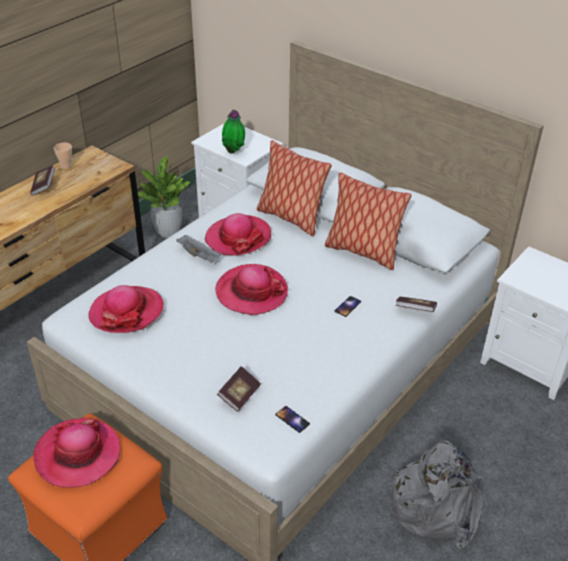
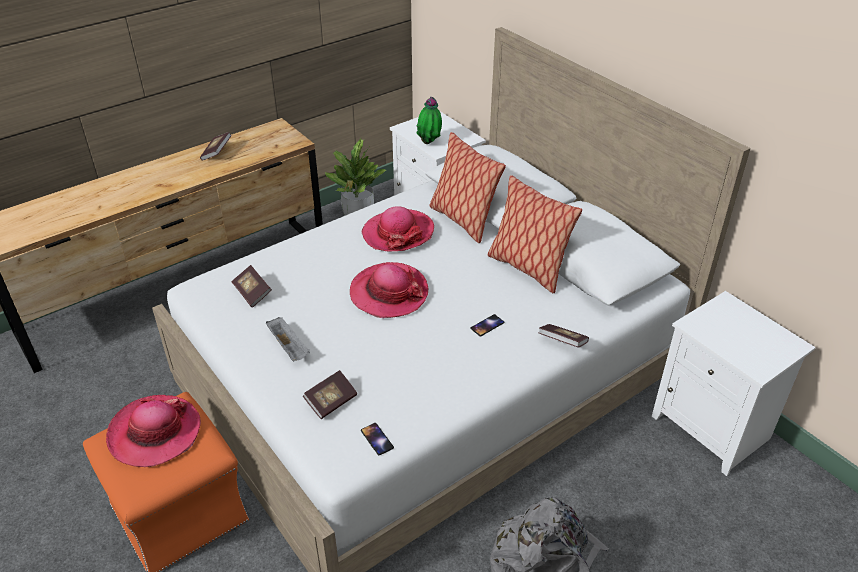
camera: 15 degrees right, 0 degrees up
cup [54,143,72,169] -> none
hat [88,285,164,333] -> book [231,265,272,308]
grey tray [176,235,221,263] -> grey tray moved to [266,317,310,361]

